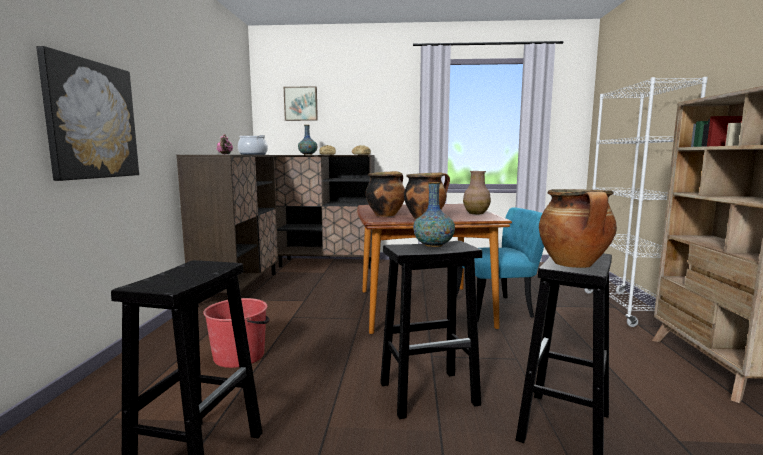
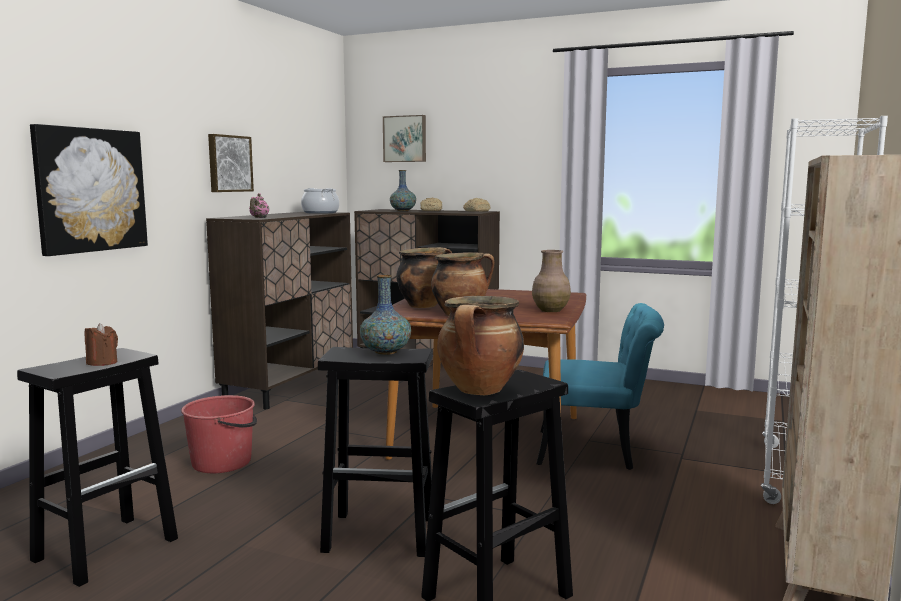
camera: 20 degrees right, 0 degrees up
none -> brown candle [85,323,118,366]
none -> picture [208,134,254,192]

